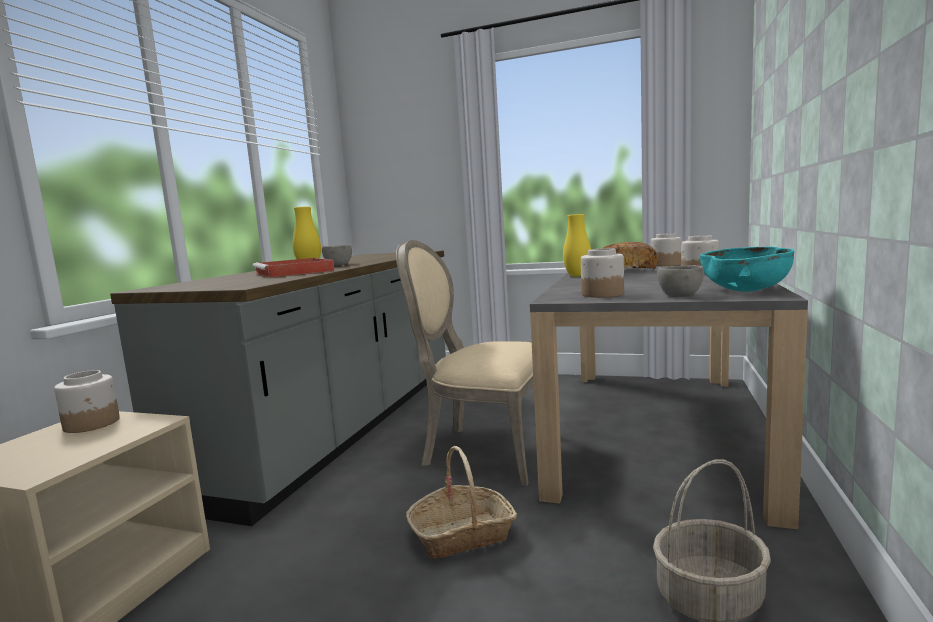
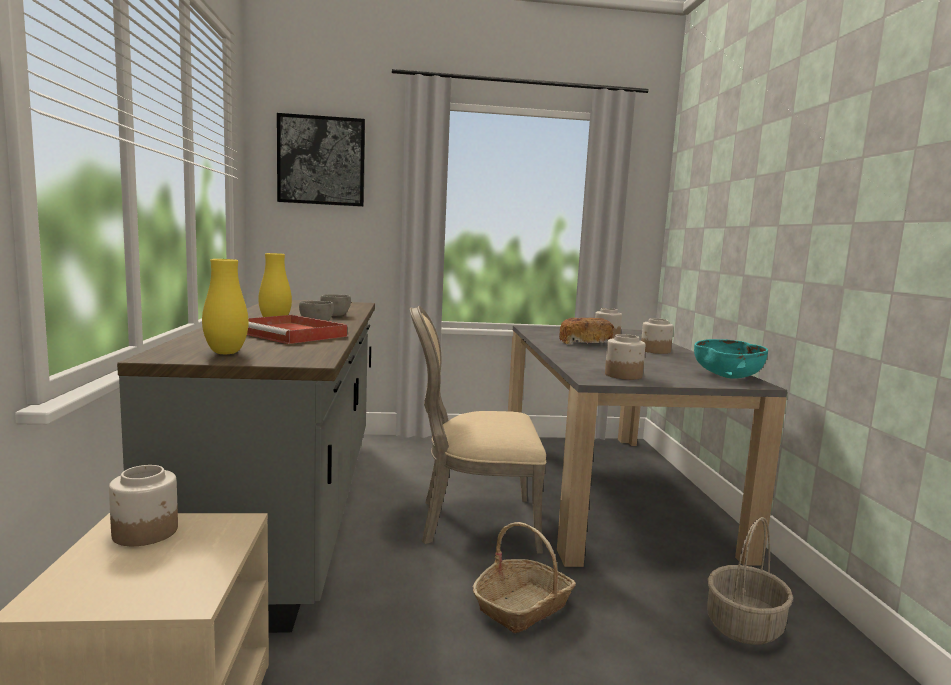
camera: 25 degrees left, 0 degrees up
yellow vase [563,214,591,277] -> yellow vase moved to [202,259,249,354]
grey bowl [657,265,704,297] -> grey bowl moved to [320,294,351,316]
none -> picture [277,113,365,207]

